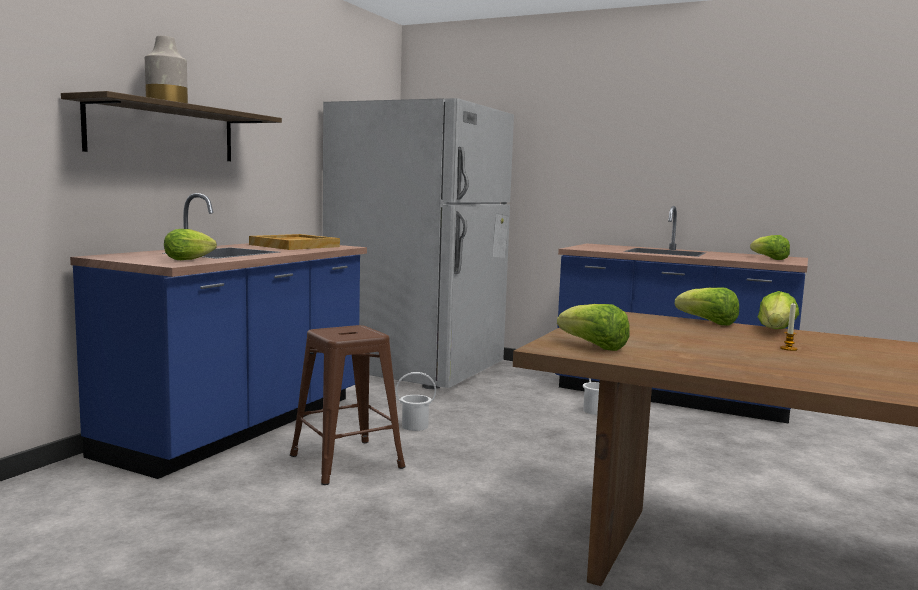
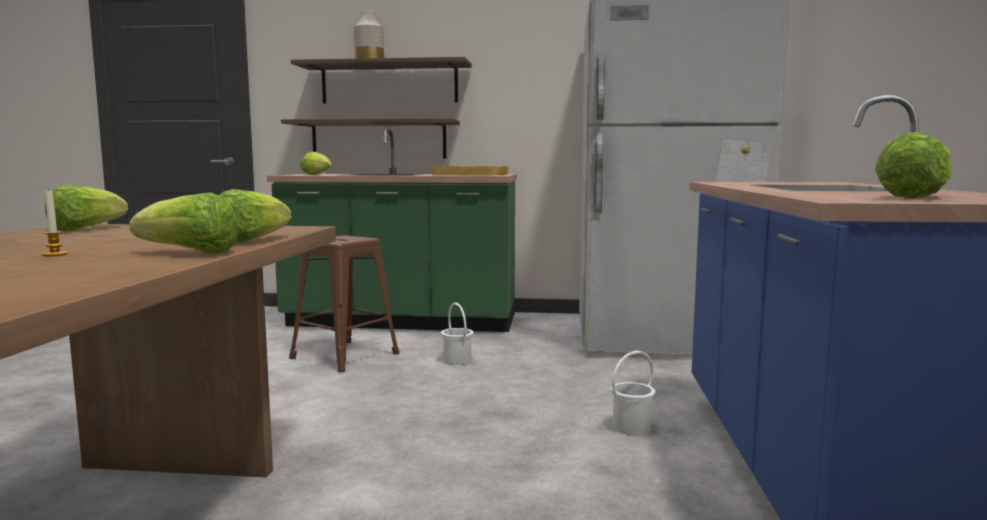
camera: 70 degrees right, 0 degrees up
blue counter [70,193,367,479] -> green counter [267,129,517,332]
none -> shelf [281,118,460,159]

